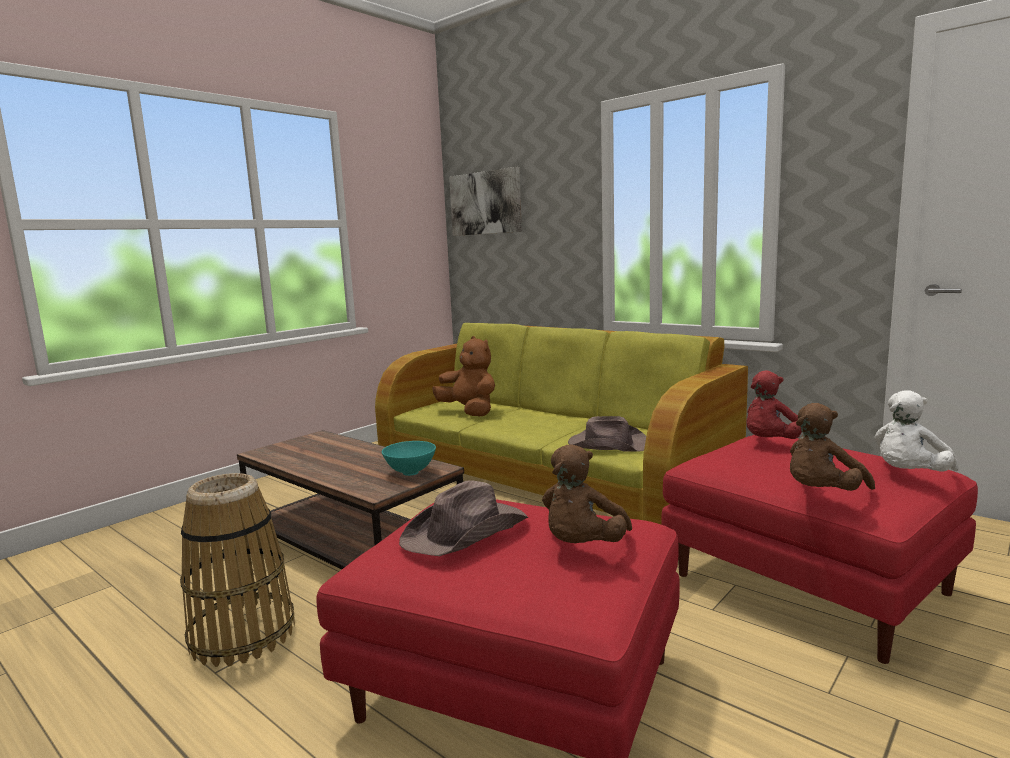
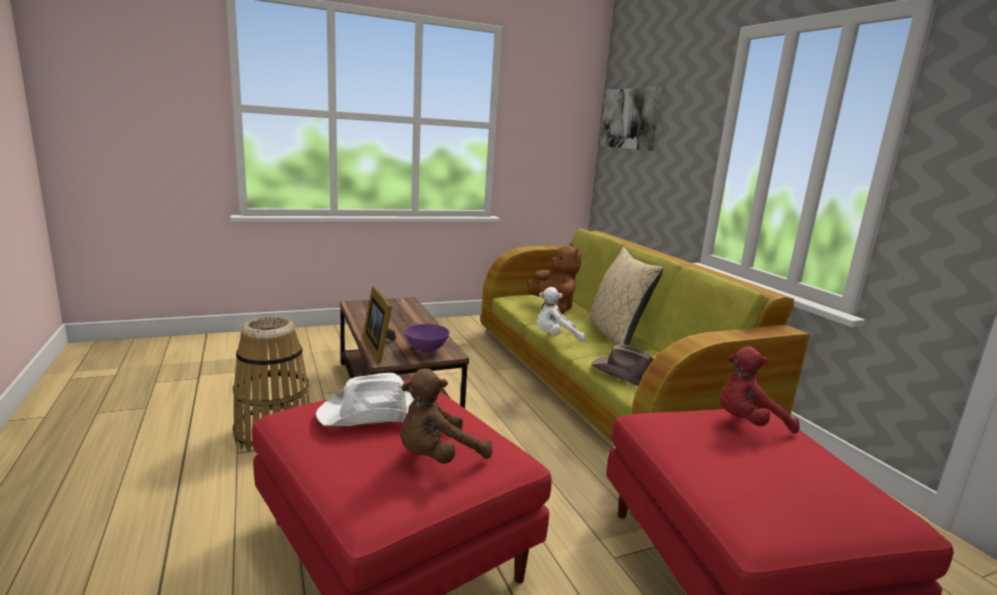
camera: 25 degrees right, 5 degrees up
turquoise bowl [382,441,436,476] -> purple bowl [404,324,450,354]
brown hat [399,480,529,556] -> white hat [316,373,414,426]
brown plush toy [790,403,875,491] -> none
white plush toy [874,390,958,472] -> white plush toy moved to [537,287,585,342]
none -> picture frame [363,286,396,364]
none -> beige pillow [589,247,663,345]

